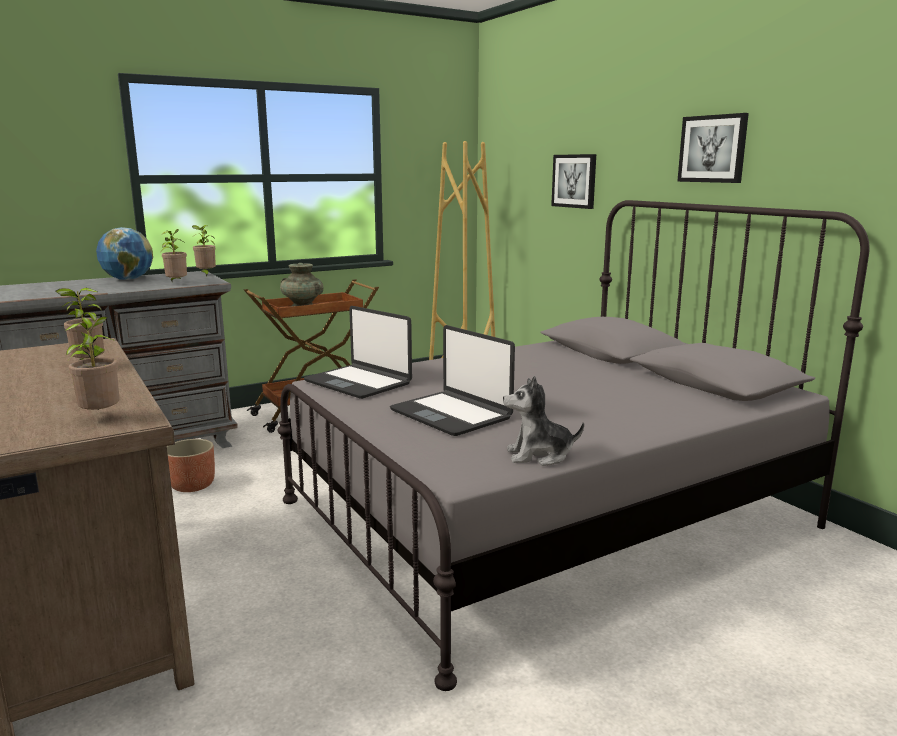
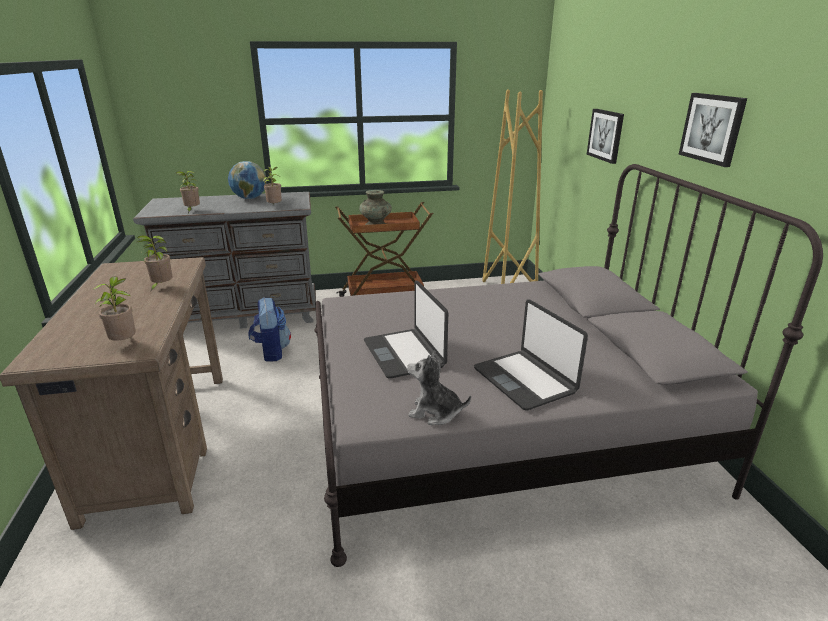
camera: 20 degrees right, 10 degrees up
planter [167,439,215,492] -> backpack [248,297,291,362]
potted plant [191,225,216,276] -> potted plant moved to [176,171,200,213]
laptop [304,306,412,399] -> laptop moved to [474,299,588,410]

